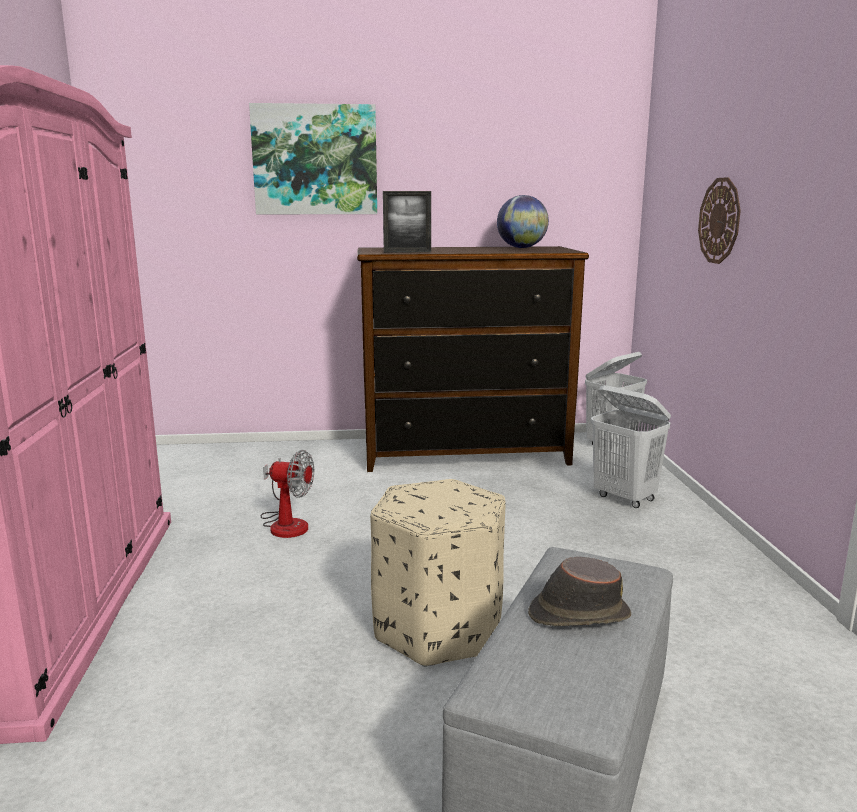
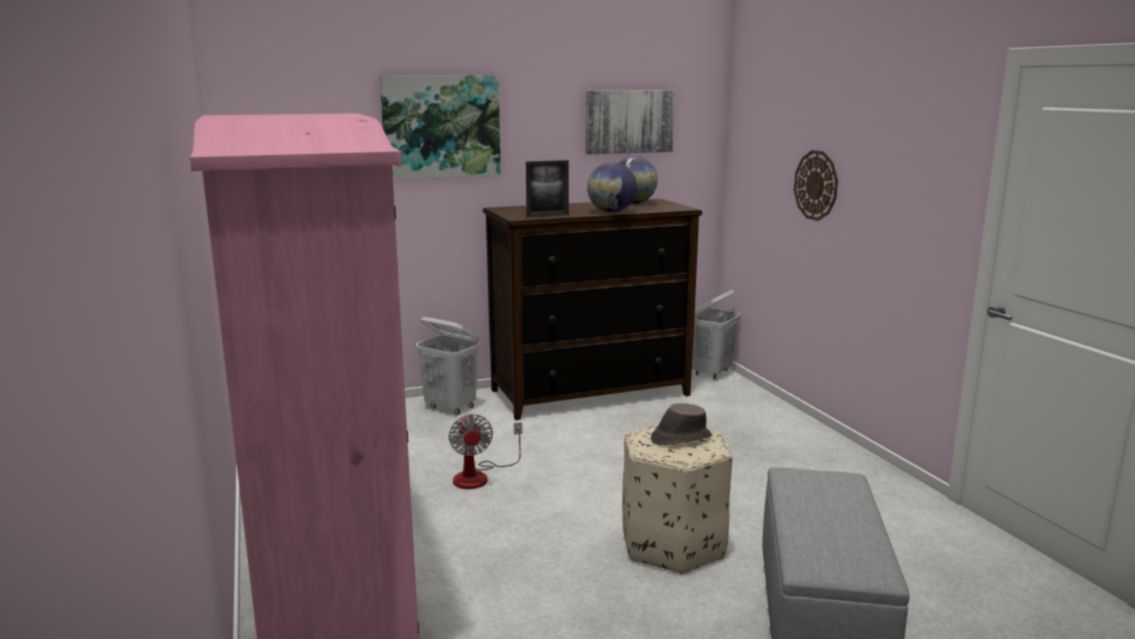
camera: 15 degrees left, 0 degrees up
fan [261,450,314,538] -> fan turned 75 degrees clockwise [449,414,522,489]
brown hat [528,557,631,626] -> brown hat moved to [651,403,712,445]
white laundry basket [591,385,671,508] -> white laundry basket moved to [416,317,479,415]
none -> picture [586,90,675,154]
none -> globe [587,162,637,212]

